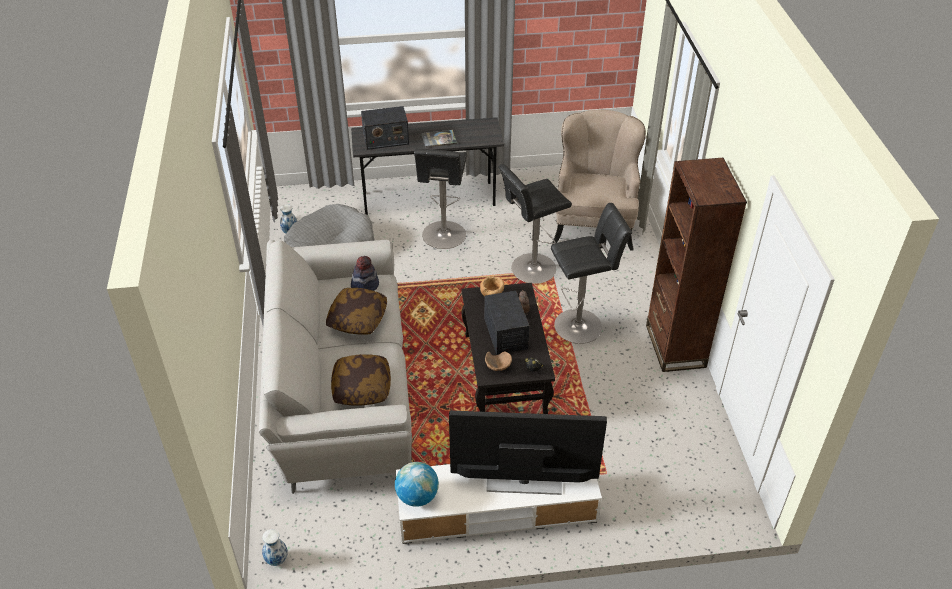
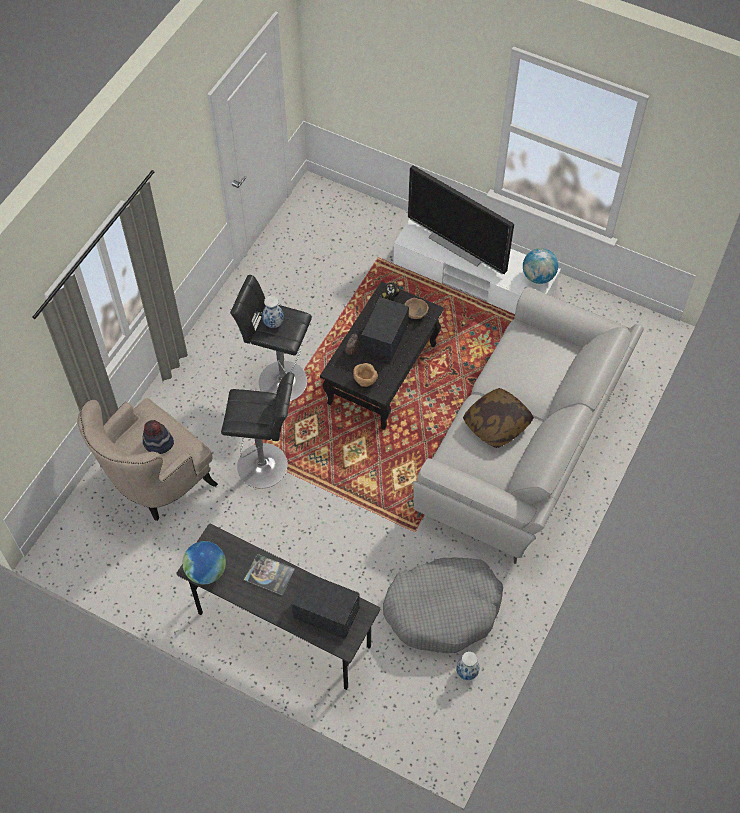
camera: 145 degrees left, 15 degrees up
vase [262,529,288,566] -> vase moved to [262,296,284,328]
pillow [331,354,391,406] -> none
hat [351,256,379,291] -> hat moved to [143,420,174,454]
black stool [414,149,467,249] -> none
brown bookcase [646,158,747,372] -> none
none -> globe [182,541,226,584]

